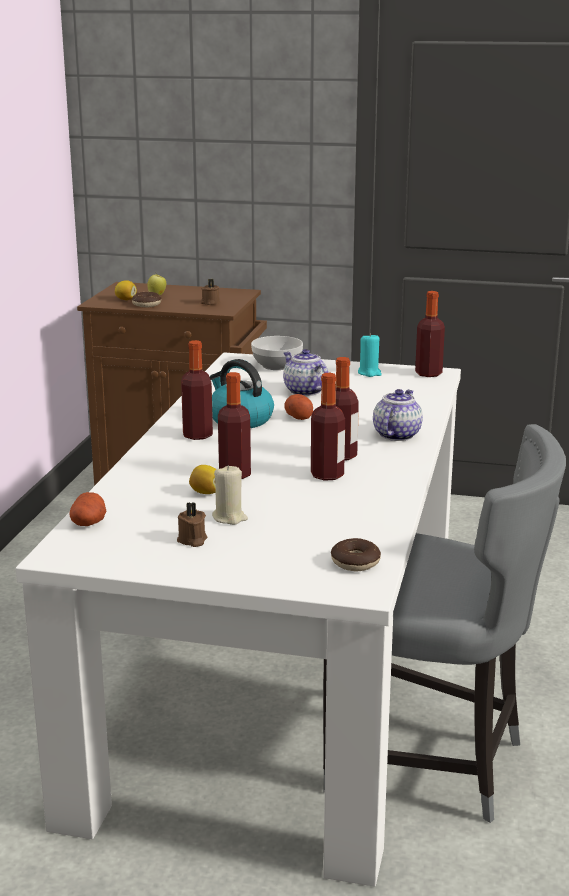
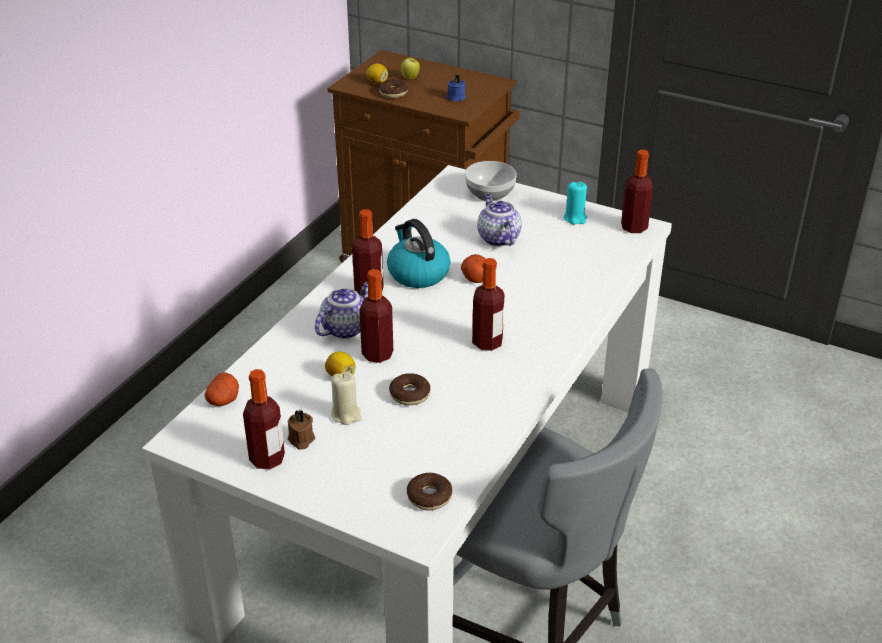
camera: 15 degrees right, 15 degrees up
brown candle [201,279,220,305] -> blue candle [446,75,466,102]
bottle [311,373,345,481] -> bottle moved to [243,369,285,469]
teapot [373,389,423,441] -> teapot moved to [315,282,368,339]
none -> donut [389,373,431,405]

